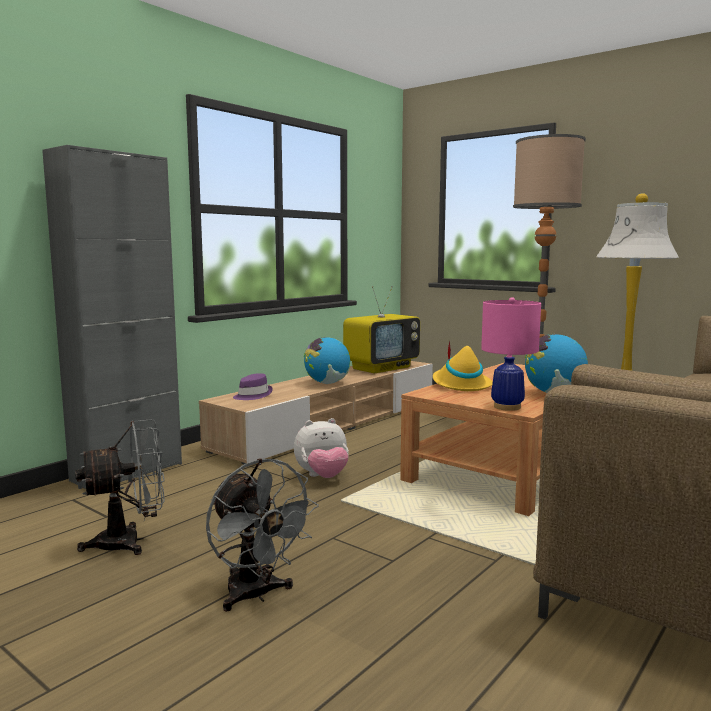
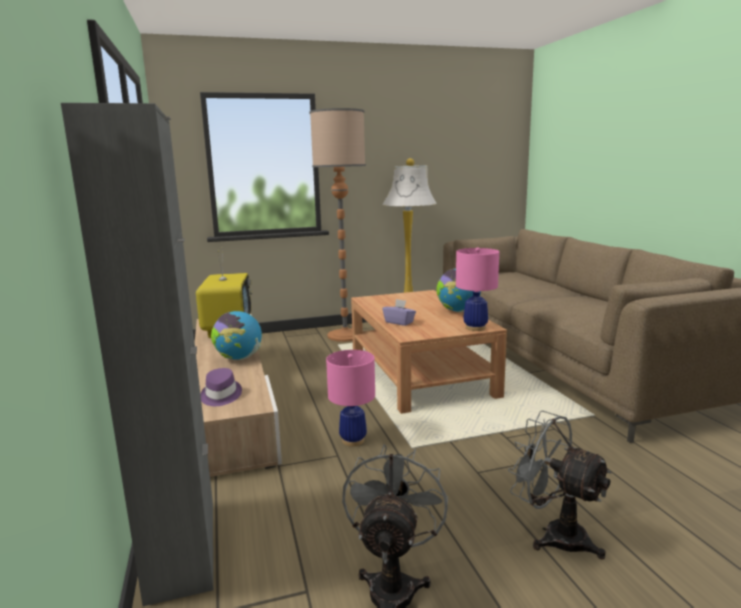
camera: 55 degrees left, 5 degrees up
grey fan [206,458,319,612] -> grey fan turned 135 degrees counterclockwise [508,411,612,559]
plush toy [294,418,349,478] -> pink table lamp [326,350,375,446]
yellow hat [433,341,493,391] -> purple tissue box [382,299,416,326]

